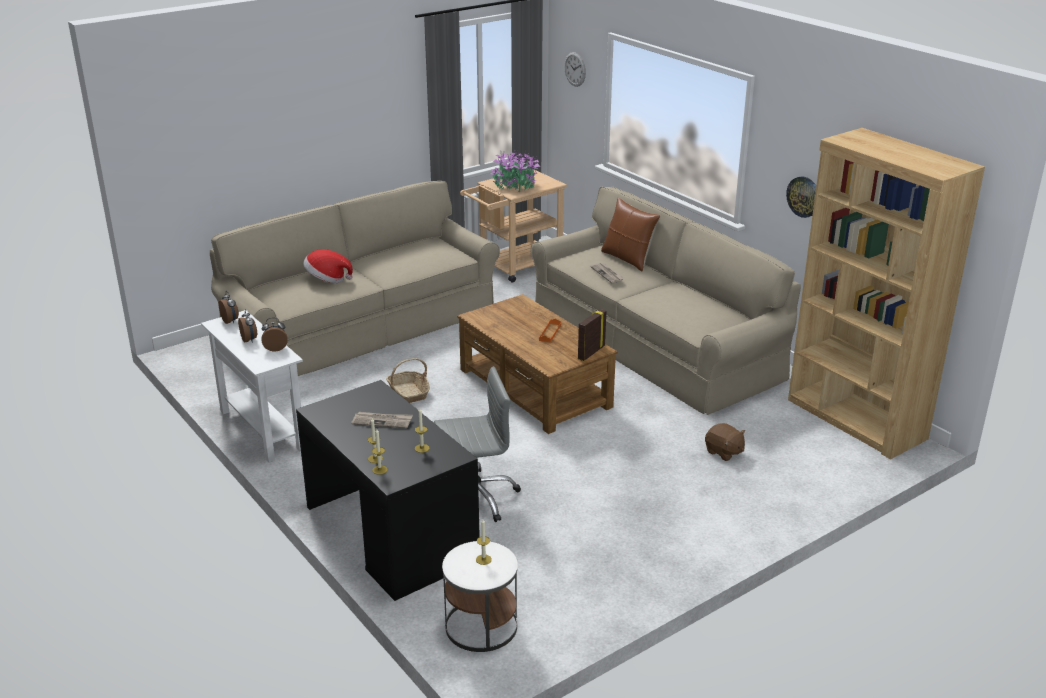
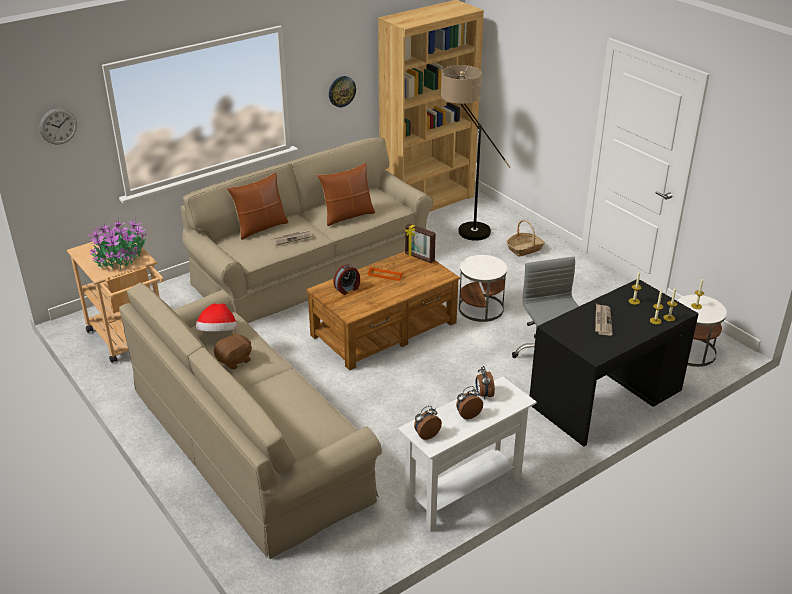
camera: 90 degrees left, 5 degrees up
hat [303,249,353,283] -> hat moved to [196,303,237,332]
basket [386,358,430,403] -> basket moved to [506,220,545,257]
brown plush toy [705,423,745,461] -> brown plush toy moved to [214,332,252,370]
none -> brown pillow [317,163,375,226]
none -> alarm clock [334,264,360,295]
none -> floor lamp [441,65,510,241]
none -> white side table [459,255,507,322]

